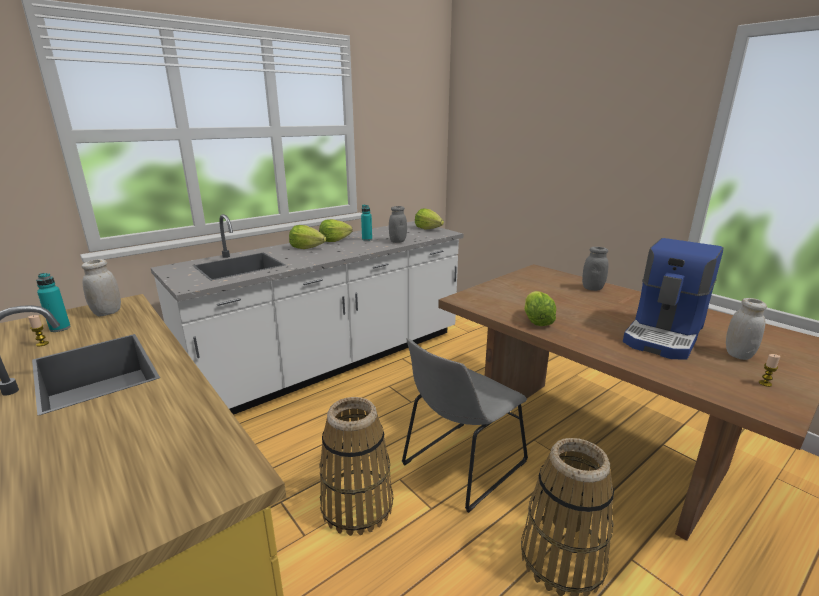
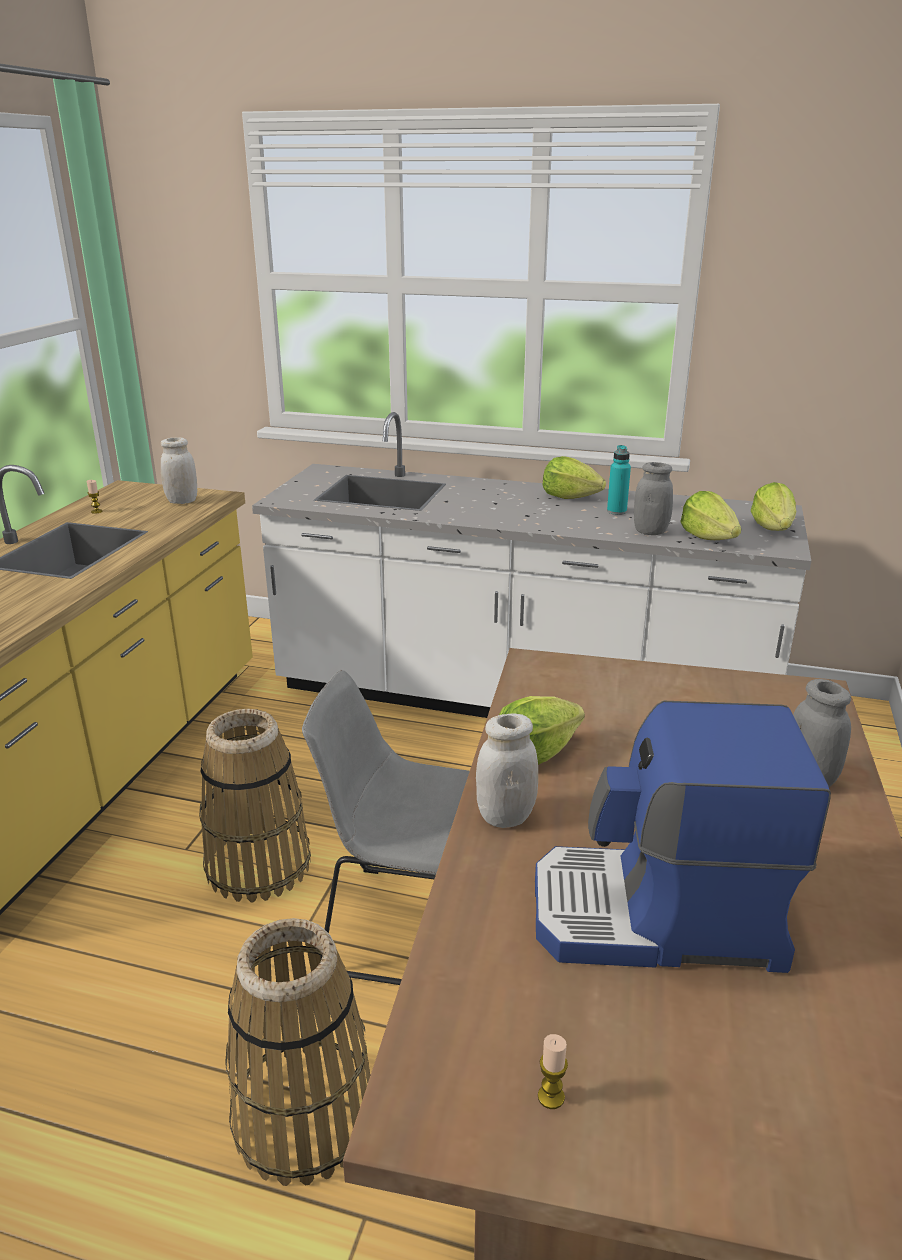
camera: 55 degrees right, 5 degrees up
turquoise bottle [36,273,71,332] -> none
lettuce [289,225,326,249] -> lettuce moved to [680,491,741,540]
white jar [726,298,767,360] -> white jar moved to [476,713,538,828]

